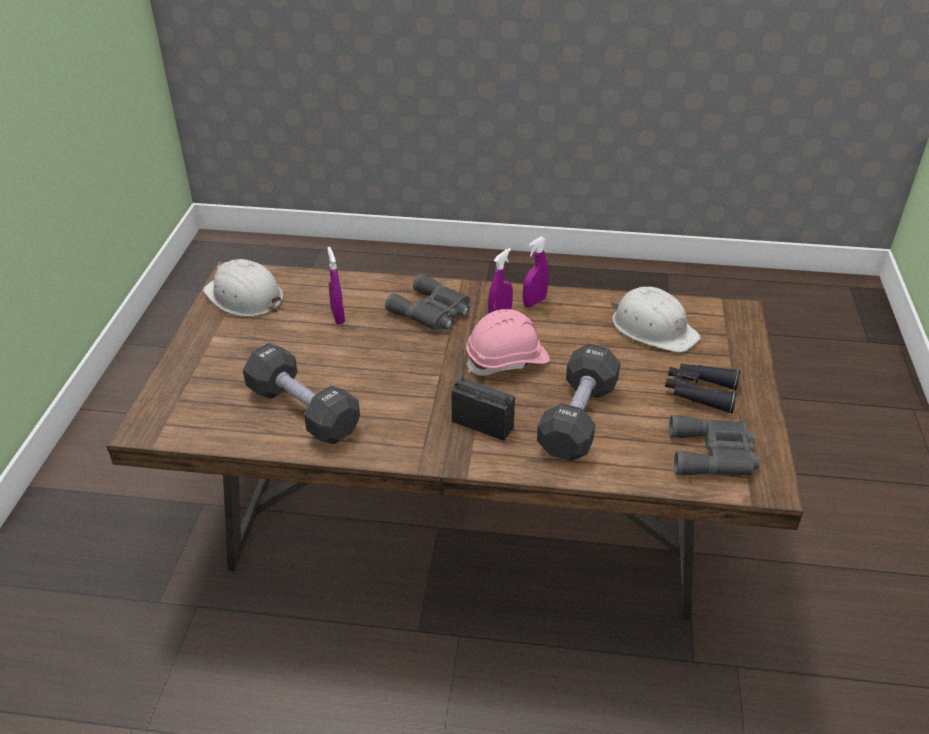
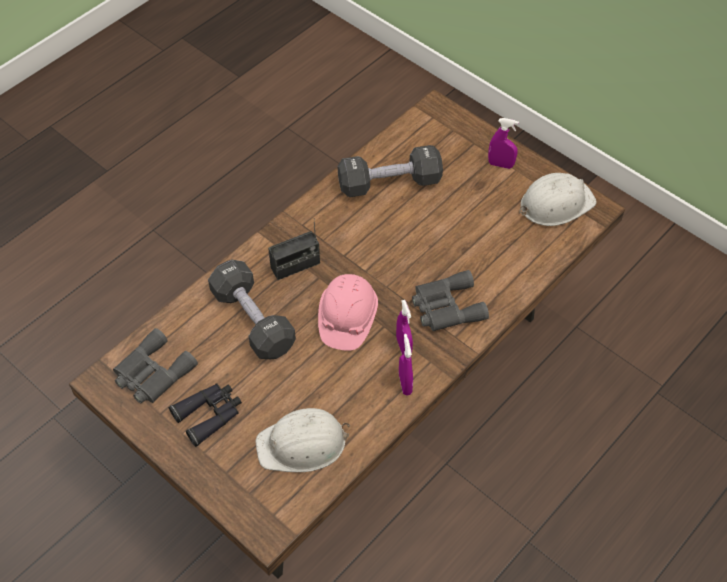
camera: 125 degrees right, 15 degrees up
purple spray bottle [327,247,345,324] -> purple spray bottle moved to [488,118,519,169]

